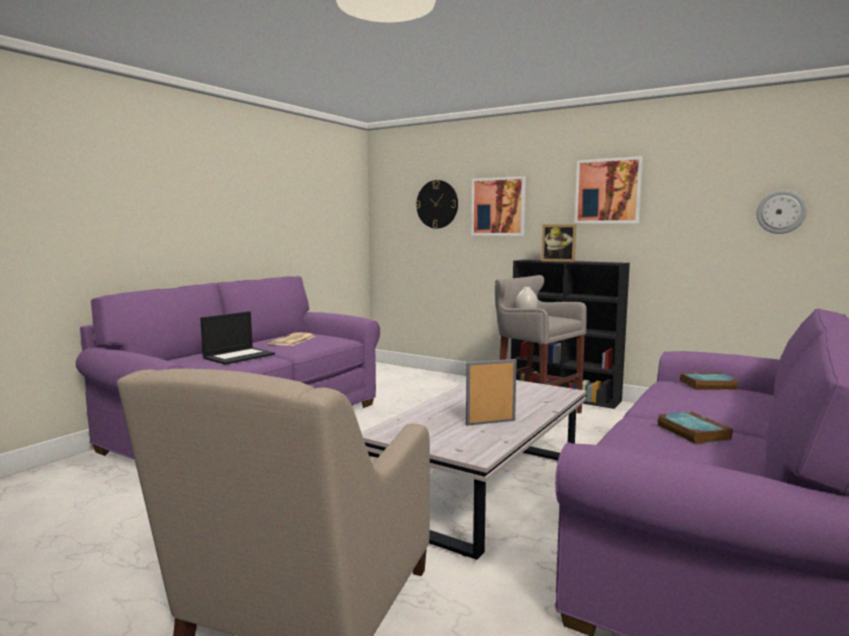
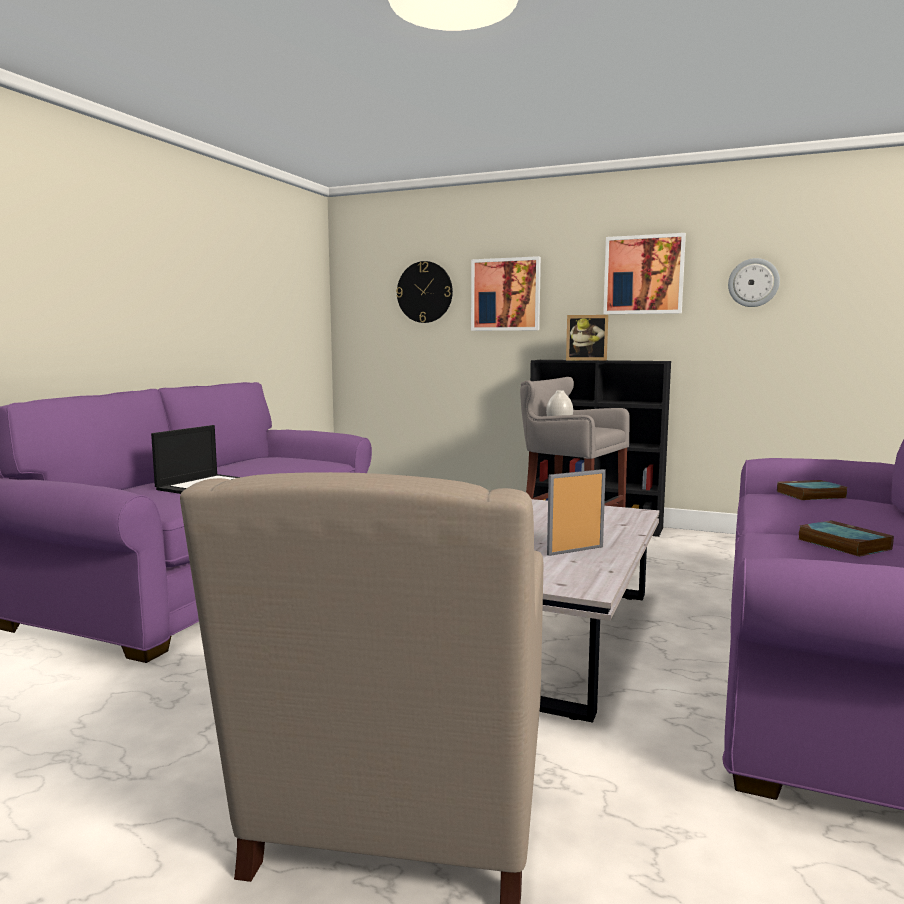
camera: 10 degrees left, 0 degrees up
newspaper [268,332,316,346] -> none
wall clock [756,190,807,234] -> wall clock moved to [728,258,780,307]

